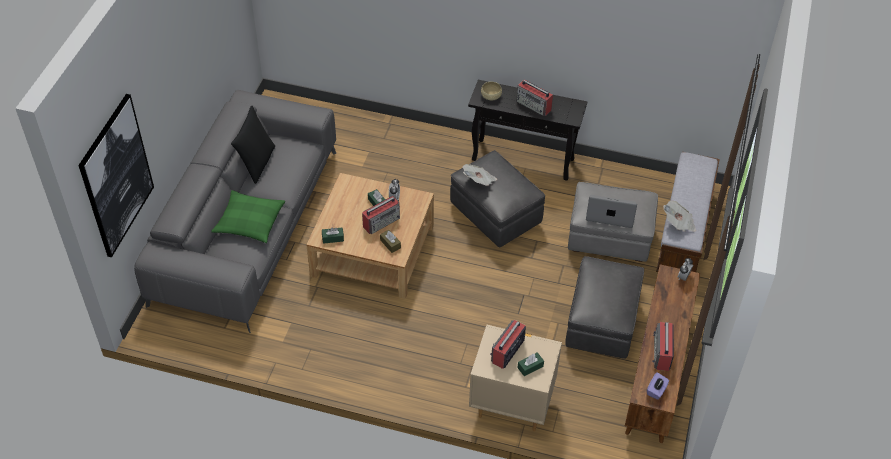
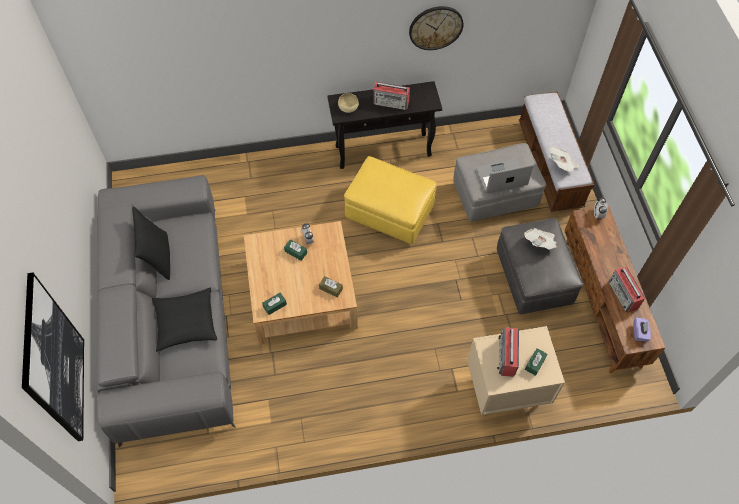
camera: 25 degrees left, 10 degrees up
green pillow [211,190,285,243] -> black pillow [152,288,217,352]
radio [362,196,400,234] -> none
grey ottoman [450,150,545,248] -> yellow ottoman [344,156,437,244]
newspaper [462,164,497,186] -> newspaper moved to [524,228,557,250]
none -> wall clock [409,6,463,50]

